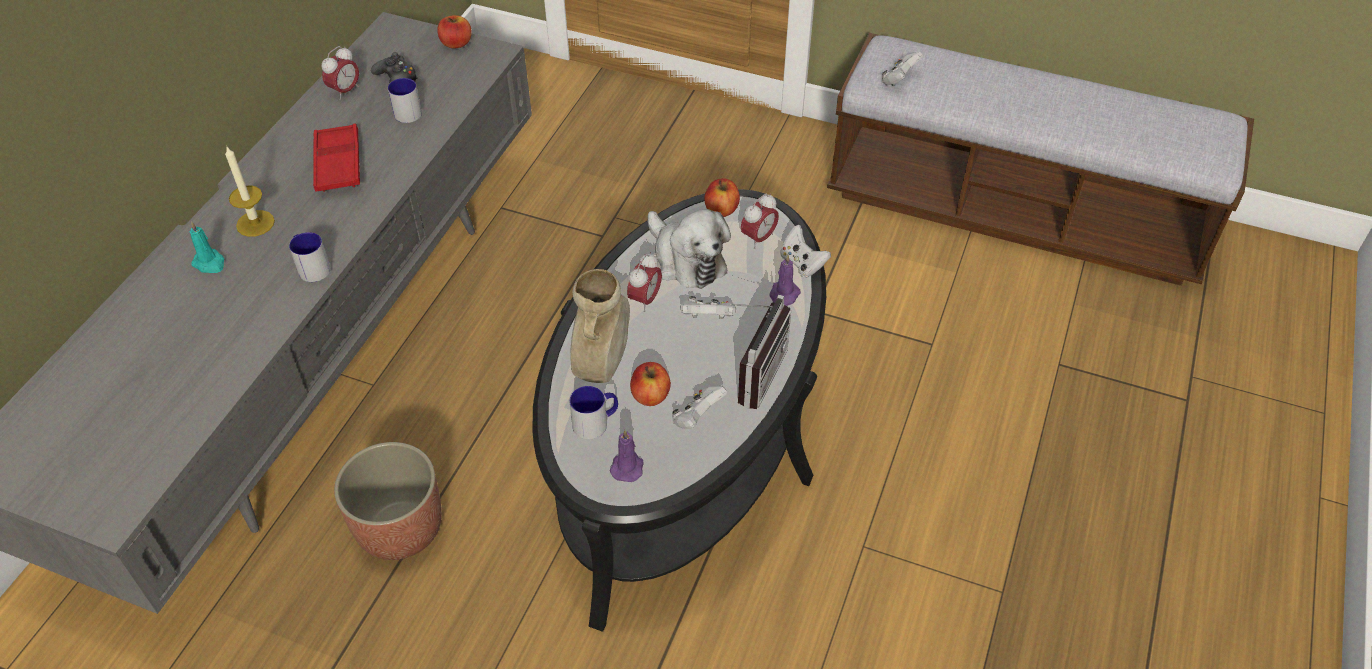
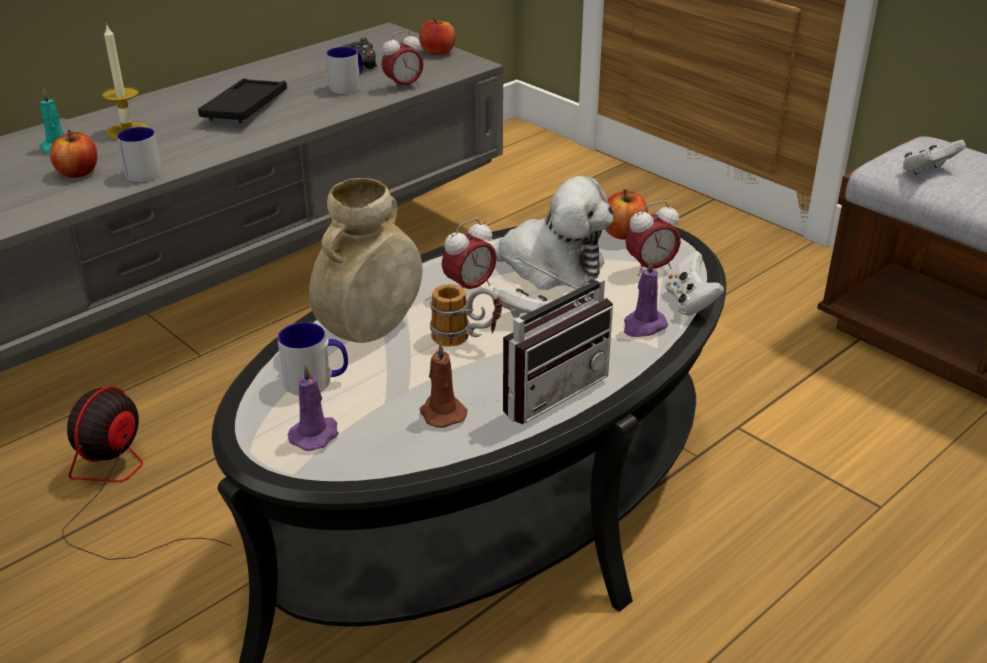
camera: 25 degrees right, 15 degrees down
red tray [313,124,360,192] -> black tray [198,78,287,124]
alarm clock [321,46,359,100] -> alarm clock moved to [382,30,424,91]
planter [334,442,442,560] -> fan [62,387,232,560]
apple [630,362,671,406] -> apple moved to [50,130,97,178]
plush toy [648,209,731,289] -> plush toy turned 60 degrees counterclockwise [484,176,614,290]
white game controller [672,386,727,429] -> brown candle [420,341,468,428]
none -> mug [430,284,502,347]

